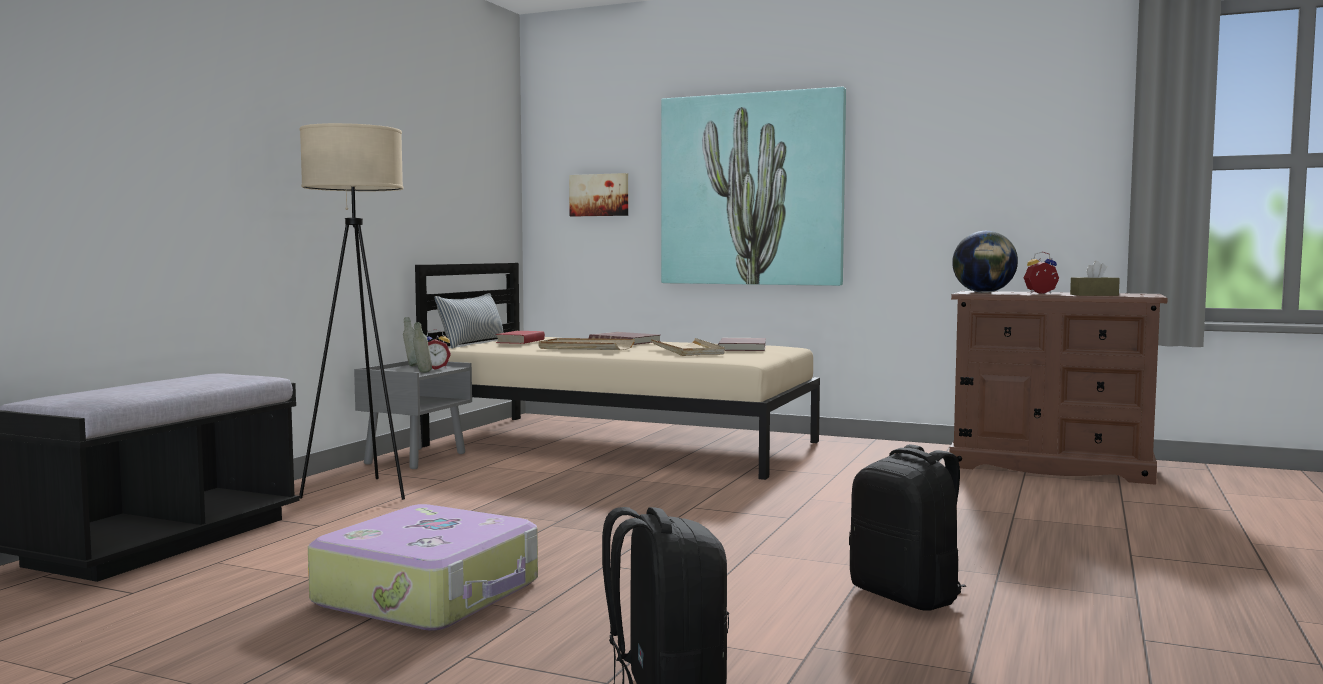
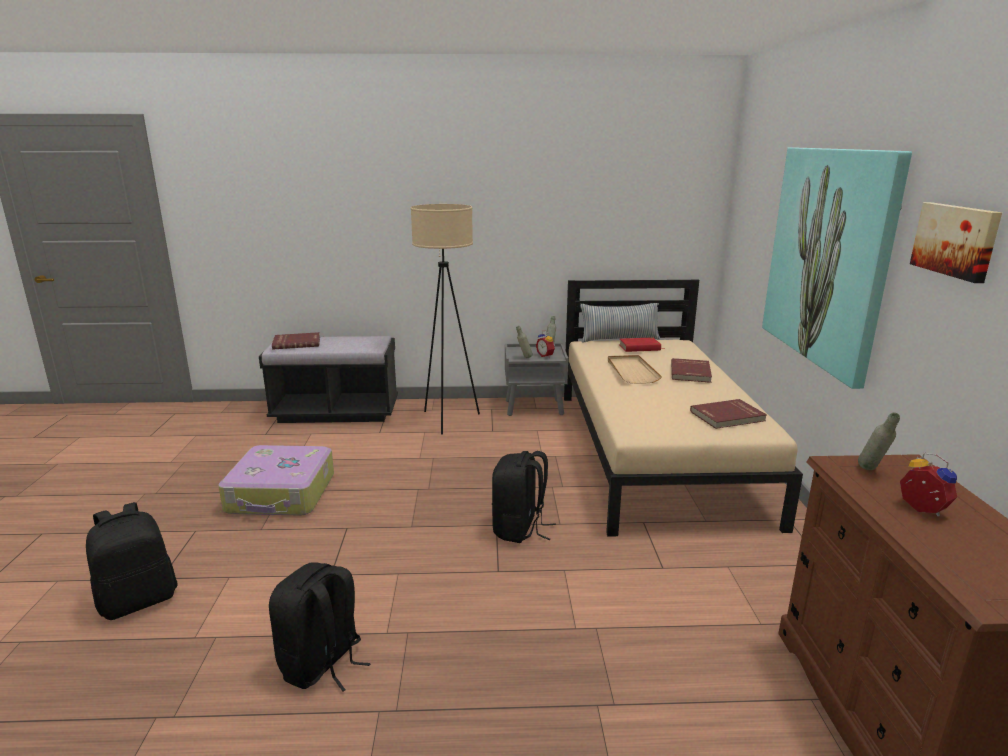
camera: 65 degrees right, 15 degrees up
picture [569,173,628,217] -> picture moved to [910,202,1002,283]
beige tray [651,338,725,356] -> none
globe [952,231,1018,293] -> grey bottle [858,413,900,470]
brown tissue box [1070,261,1120,296] -> none
none -> red book [272,332,320,350]
none -> black backpack [492,451,556,543]

